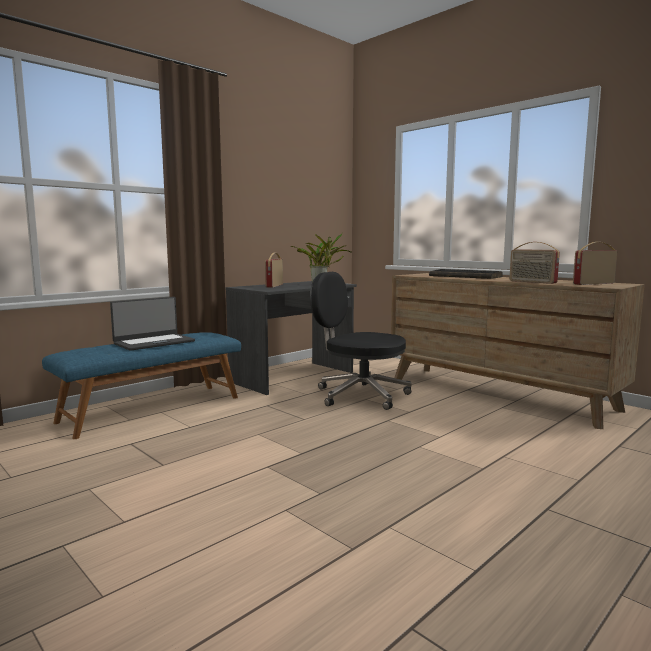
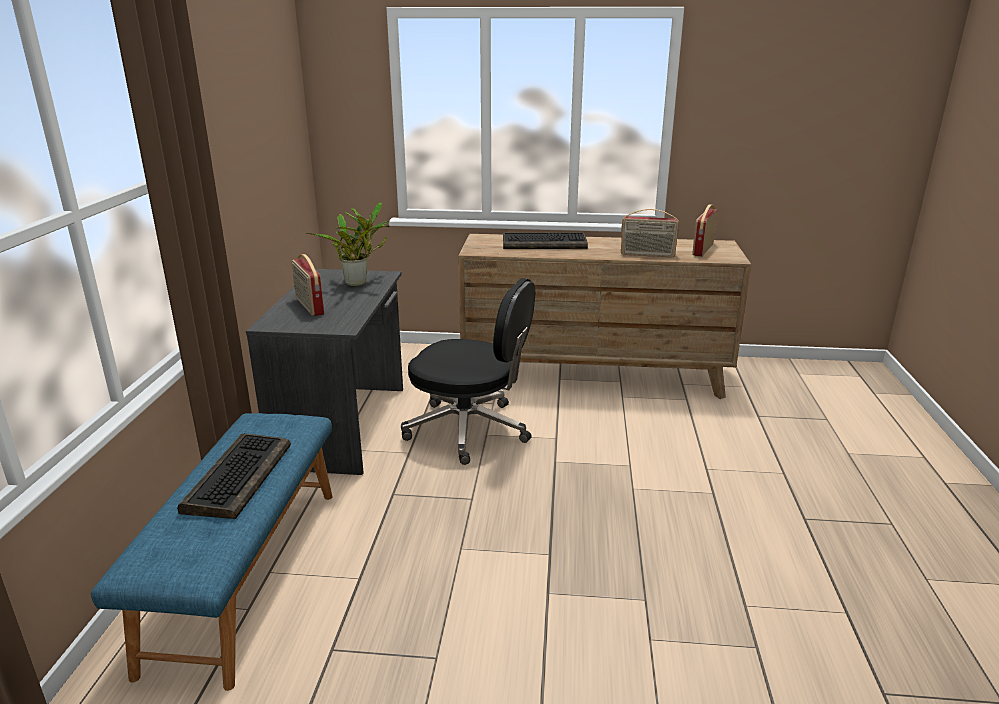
camera: 40 degrees left, 15 degrees up
laptop [110,297,195,351] -> keyboard [177,433,291,519]
black office chair [310,272,412,410] -> black office chair turned 150 degrees counterclockwise [401,278,535,465]

